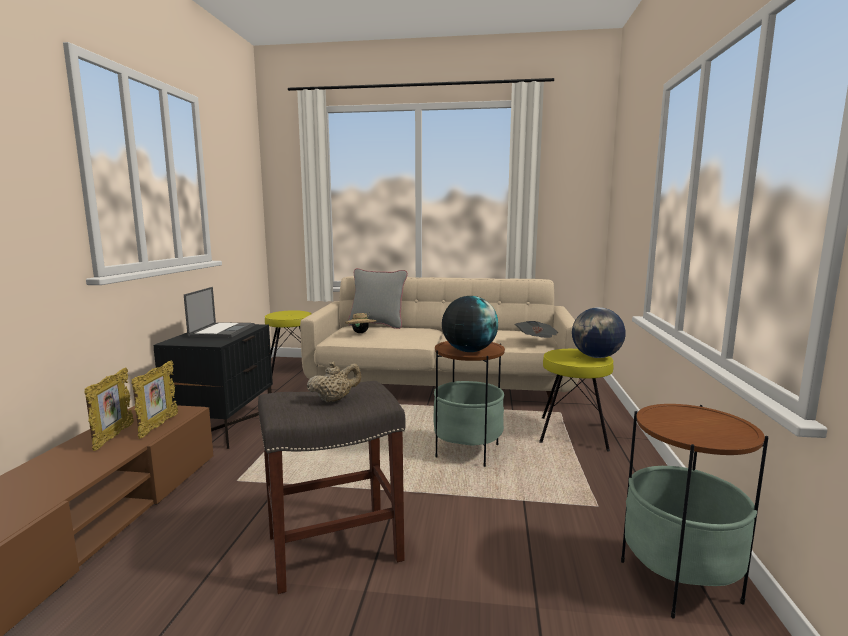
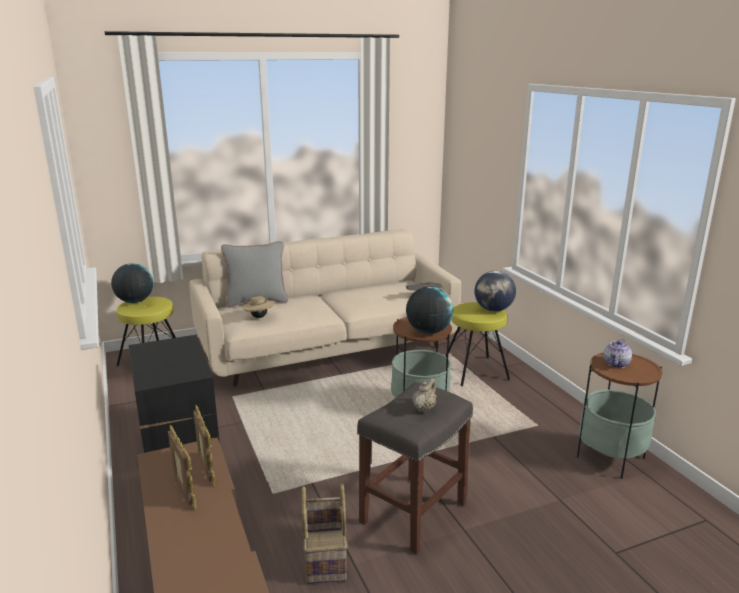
camera: 30 degrees left, 10 degrees up
laptop [184,287,255,338] -> none
none -> globe [111,263,153,303]
none -> basket [302,484,348,584]
none -> teapot [603,339,632,368]

